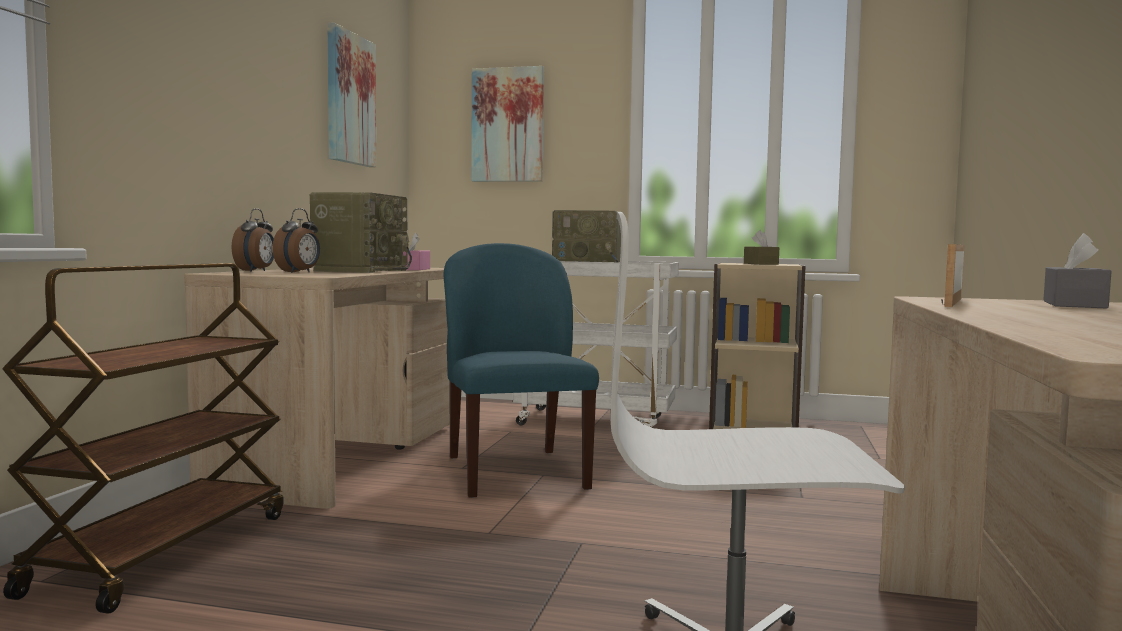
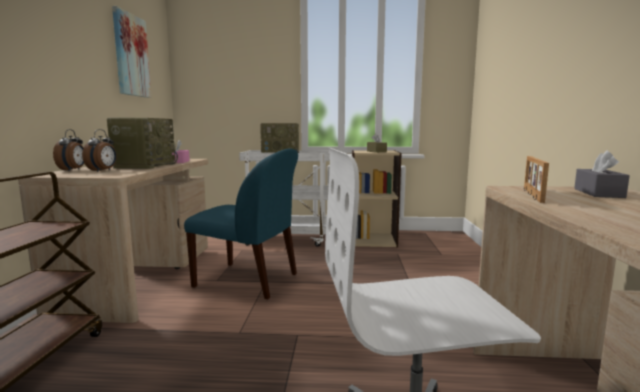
camera: 10 degrees left, 5 degrees up
blue chair [444,243,599,498] -> blue chair turned 135 degrees clockwise [184,149,298,299]
picture [471,66,544,182] -> none

